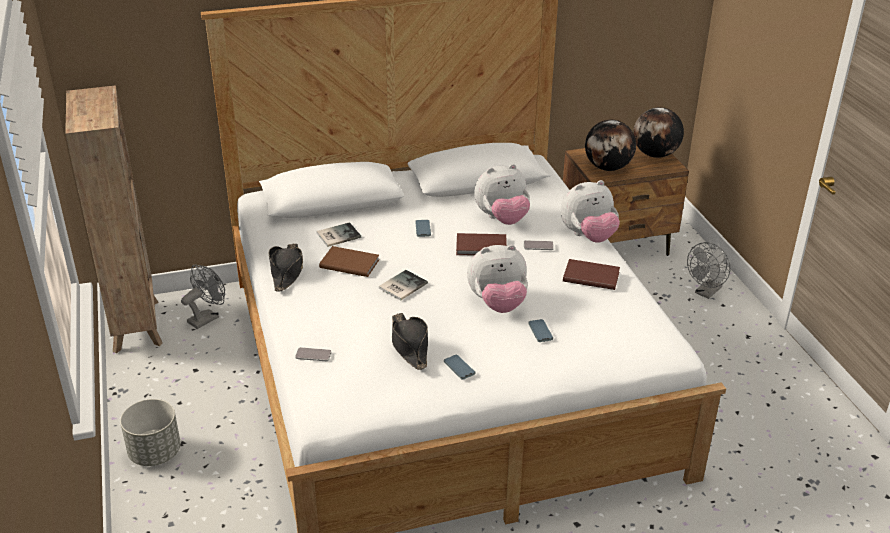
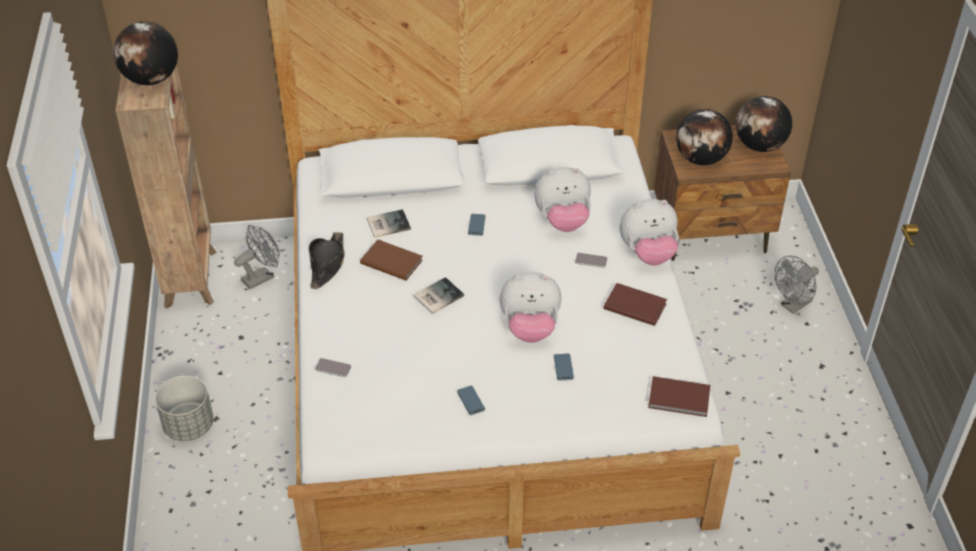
camera: 10 degrees right, 10 degrees up
black hat [392,313,428,370] -> none
brown book [456,233,507,256] -> brown book moved to [648,376,710,417]
none -> globe [113,21,178,85]

